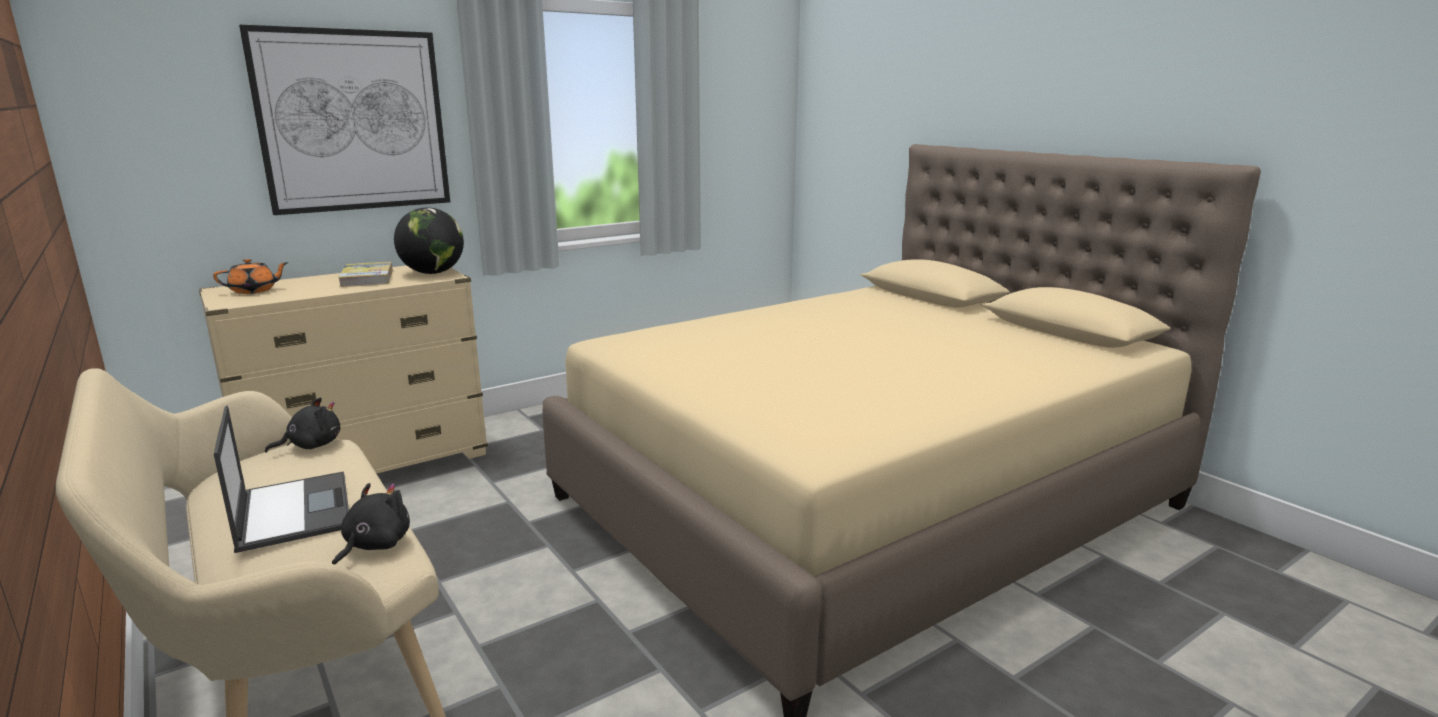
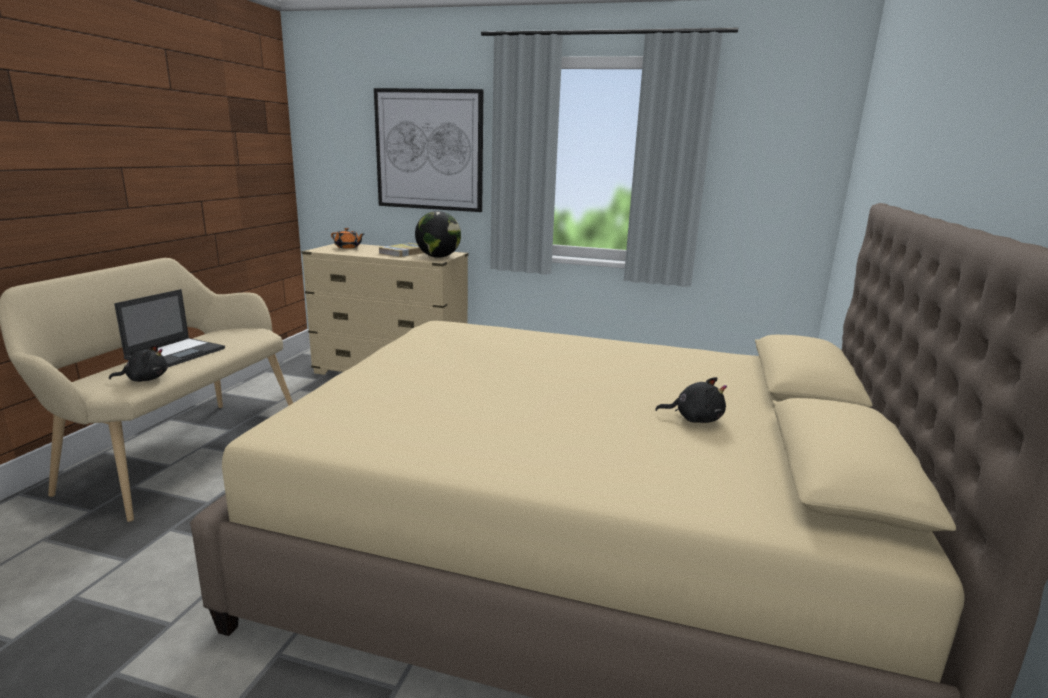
camera: 50 degrees right, 0 degrees up
black plush toy [265,397,340,453] -> black plush toy moved to [655,377,727,423]

